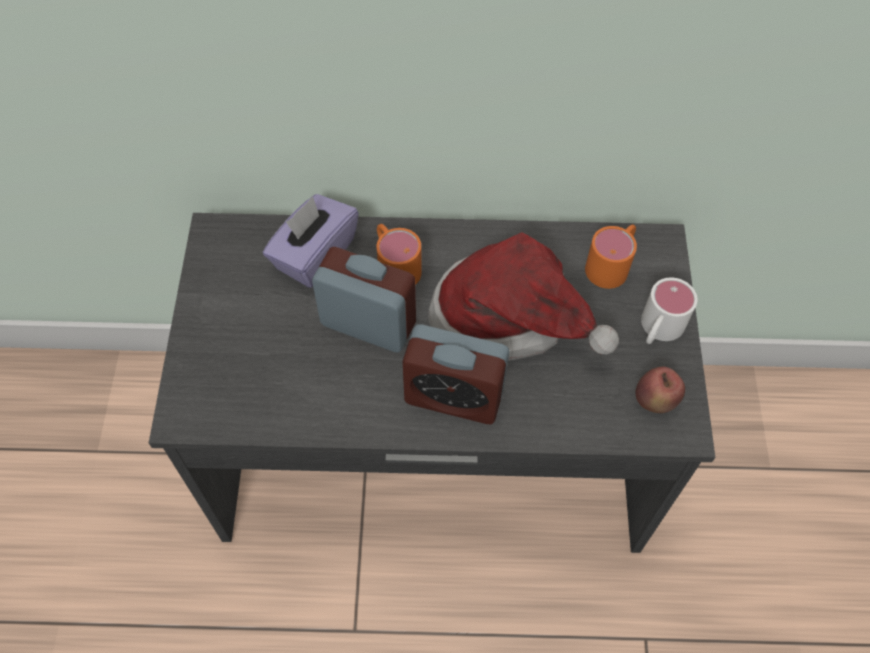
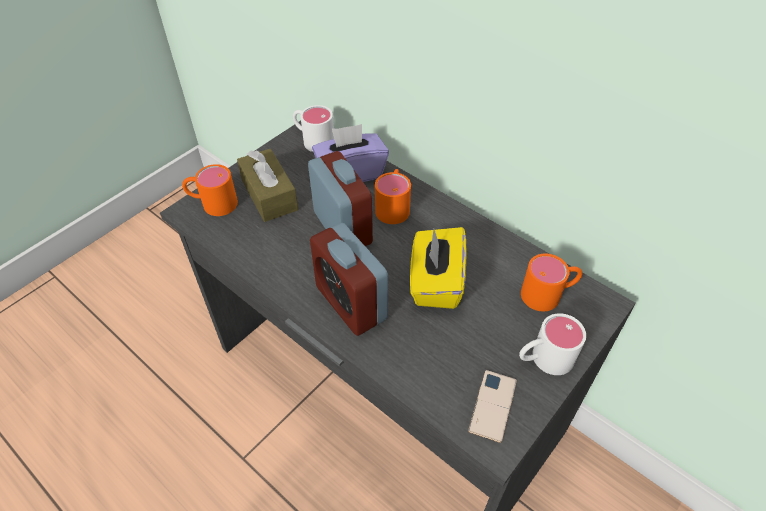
camera: 40 degrees right, 10 degrees down
hat [428,232,619,361] -> yellow tissue box [410,227,466,309]
apple [635,367,685,413] -> phone [468,370,517,443]
none -> orange mug [182,164,238,216]
none -> brown tissue box [237,149,298,222]
none -> white mug [293,105,334,152]

